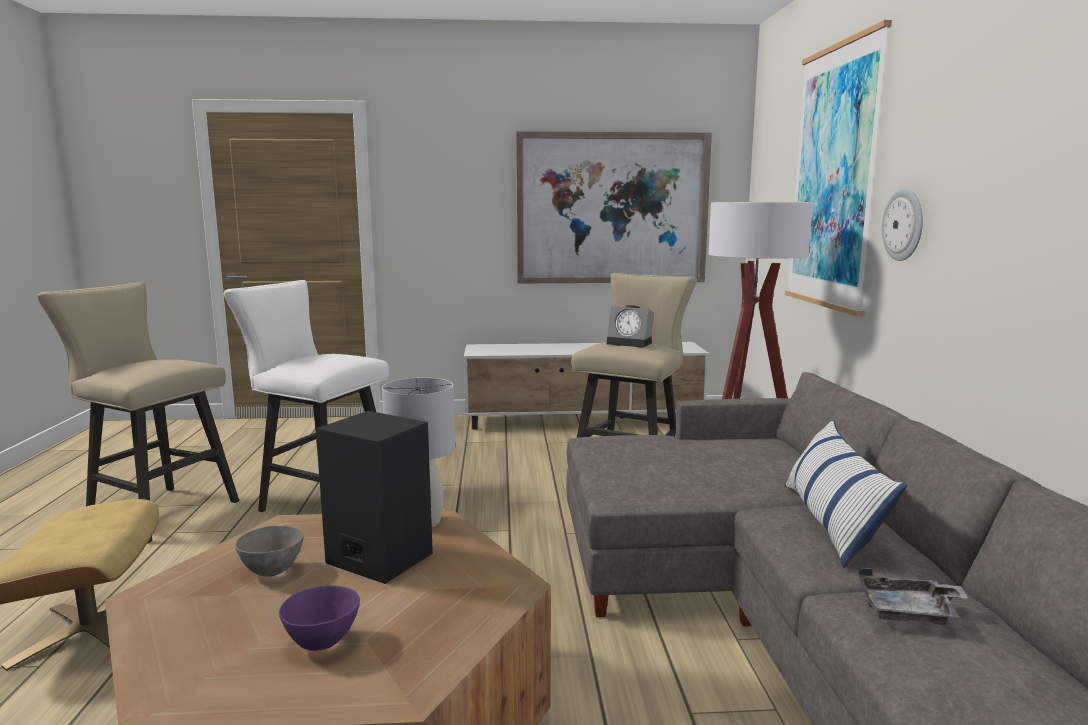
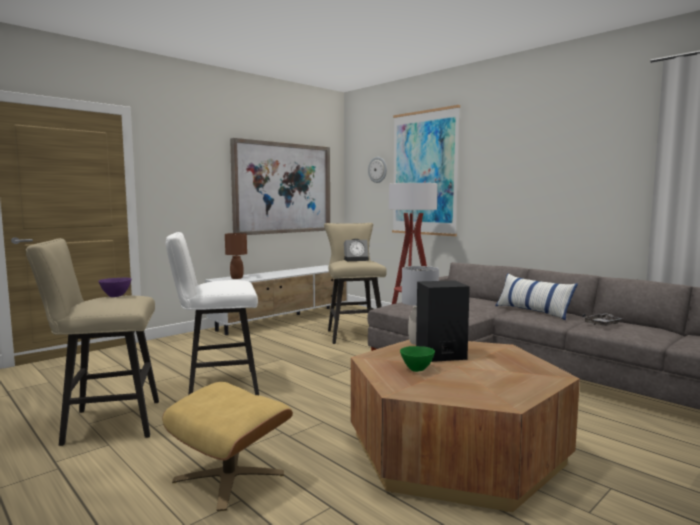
camera: 40 degrees left, 5 degrees down
grey bowl [235,526,304,577] -> green bowl [400,346,435,372]
purple bowl [279,585,360,651] -> purple bowl moved to [98,277,131,297]
wall clock [882,189,923,261] -> wall clock moved to [368,157,387,183]
none -> brown table lamp [225,233,247,279]

